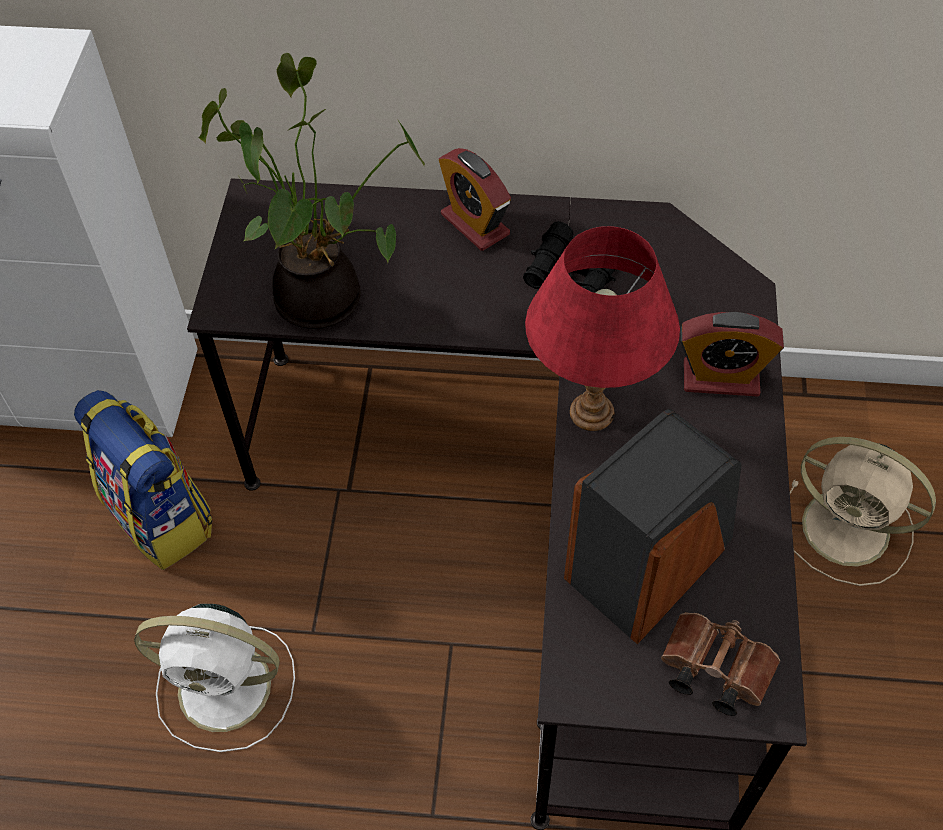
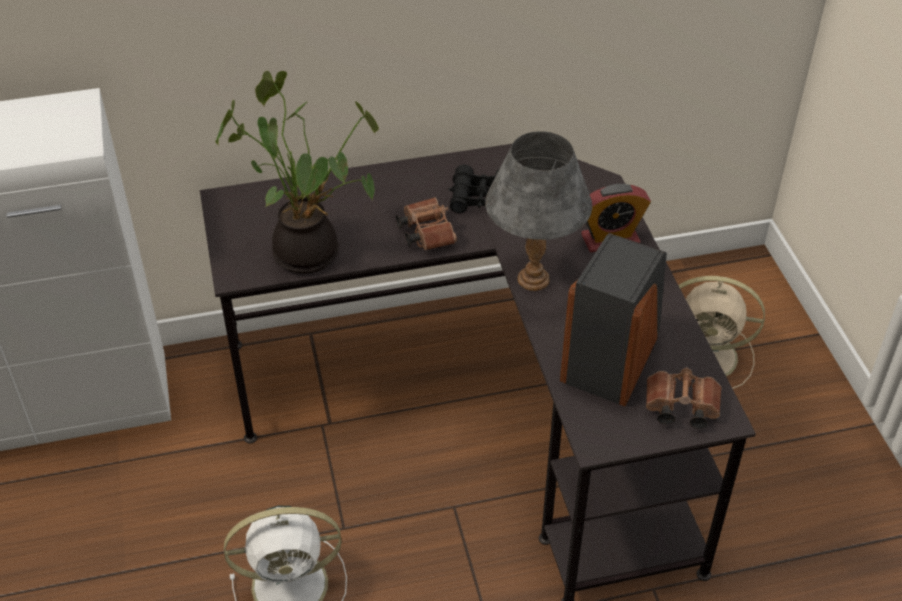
camera: 20 degrees left, 10 degrees down
backpack [74,390,212,570] -> none
alarm clock [439,148,511,251] -> none
red table lamp [525,226,680,431] -> grey table lamp [485,131,592,291]
none -> brown binoculars [396,197,457,250]

